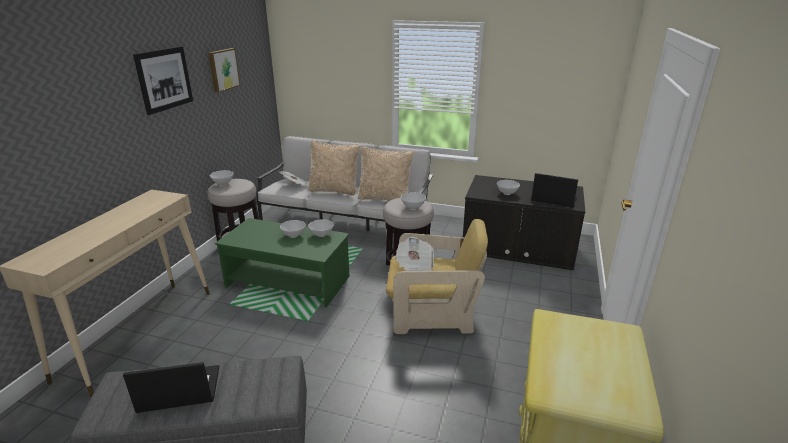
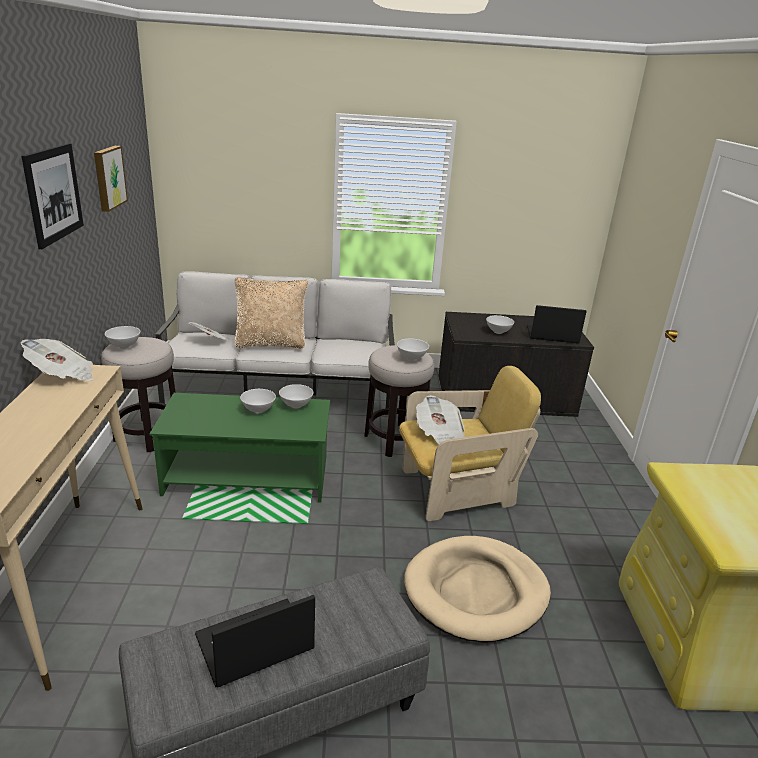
camera: 20 degrees left, 0 degrees up
beige pillow [358,146,415,201] -> none
none -> newspaper [21,339,93,381]
none -> beige dog bed [404,536,551,643]

